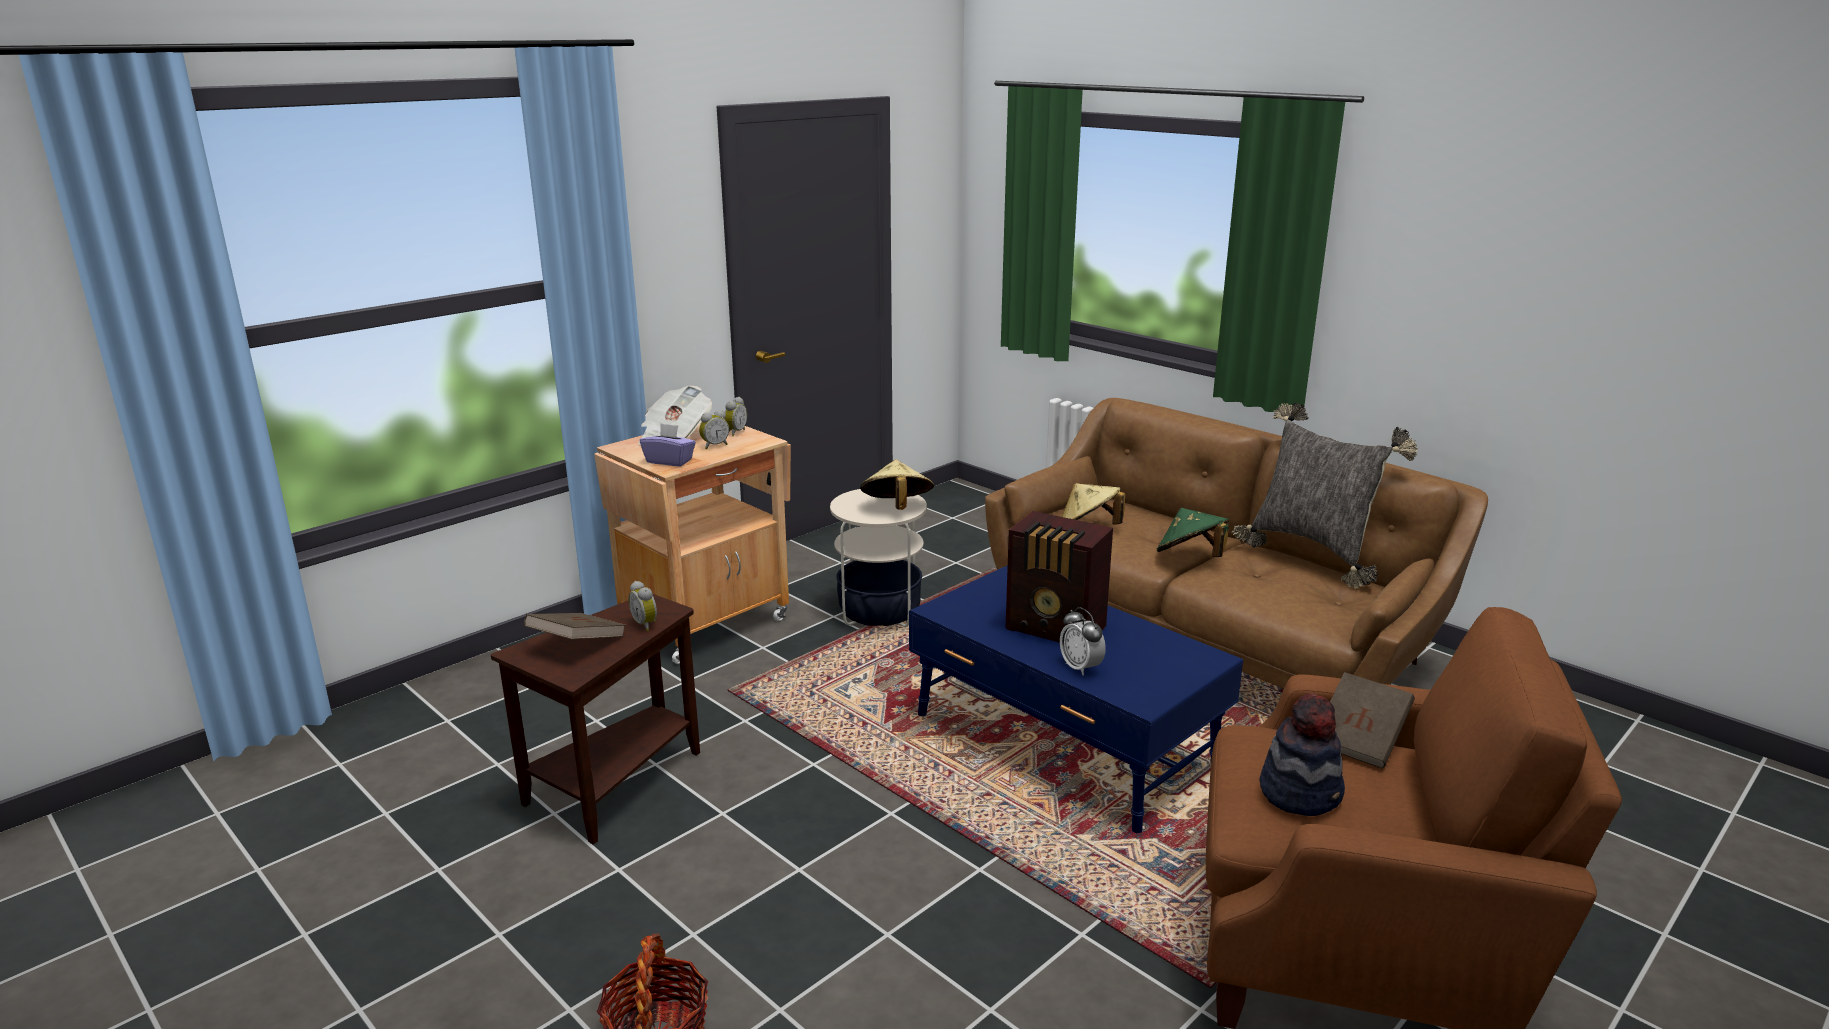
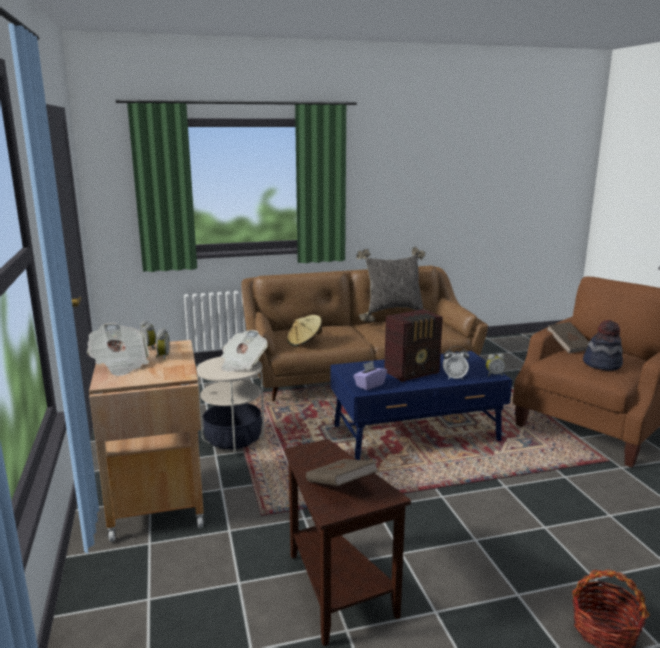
camera: 60 degrees left, 5 degrees down
alarm clock [628,581,657,631] -> alarm clock moved to [486,354,505,376]
purple tissue box [640,423,696,466] -> purple tissue box moved to [353,361,387,390]
beige hat [860,459,934,510] -> newspaper [221,330,268,372]
green hat [1157,508,1229,557] -> none

